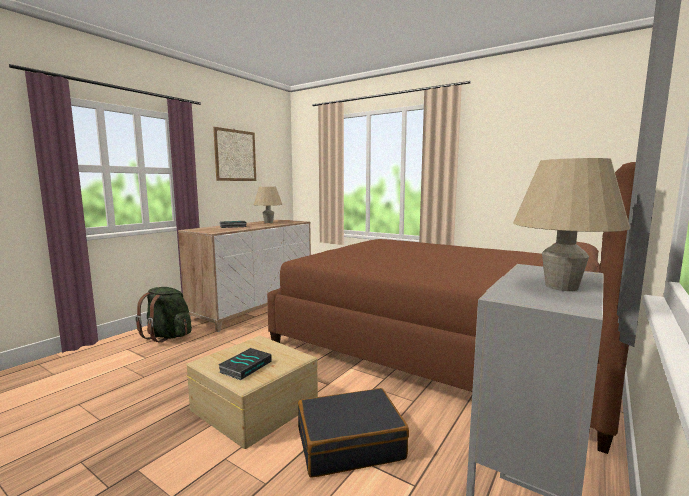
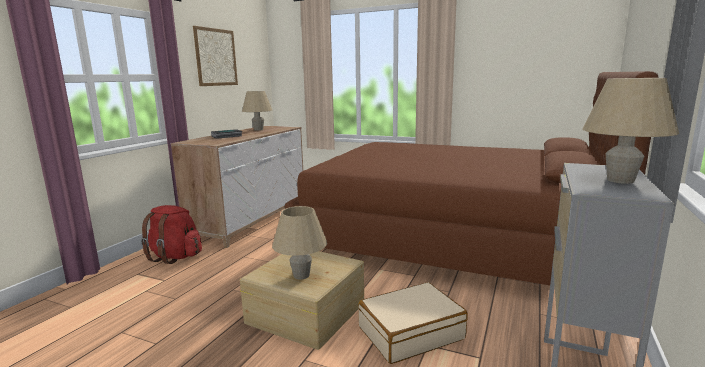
camera: 10 degrees left, 5 degrees up
green backpack [135,287,192,343] -> red backpack [141,205,202,264]
book [218,348,271,380] -> beige table lamp [272,206,327,280]
black suitcase [298,388,409,478] -> beige suitcase [358,282,468,364]

